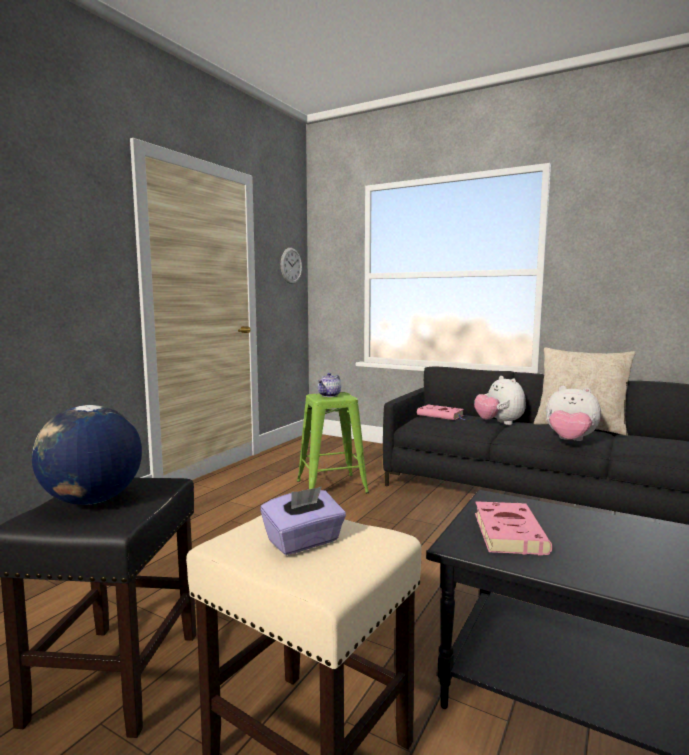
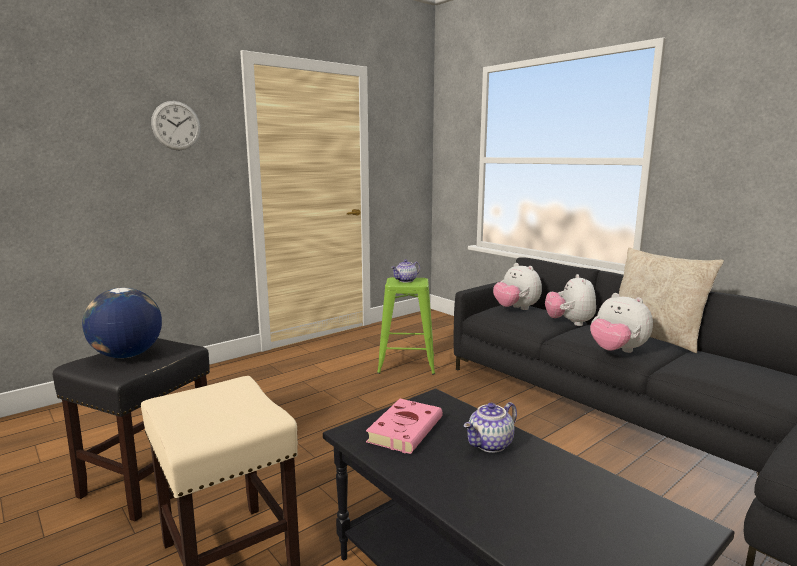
camera: 20 degrees right, 5 degrees up
purple tissue box [260,487,346,555] -> none
wall clock [281,248,302,284] -> wall clock moved to [151,101,201,150]
pink book [417,404,467,420] -> plush toy [493,263,542,310]
none -> teapot [464,402,517,453]

